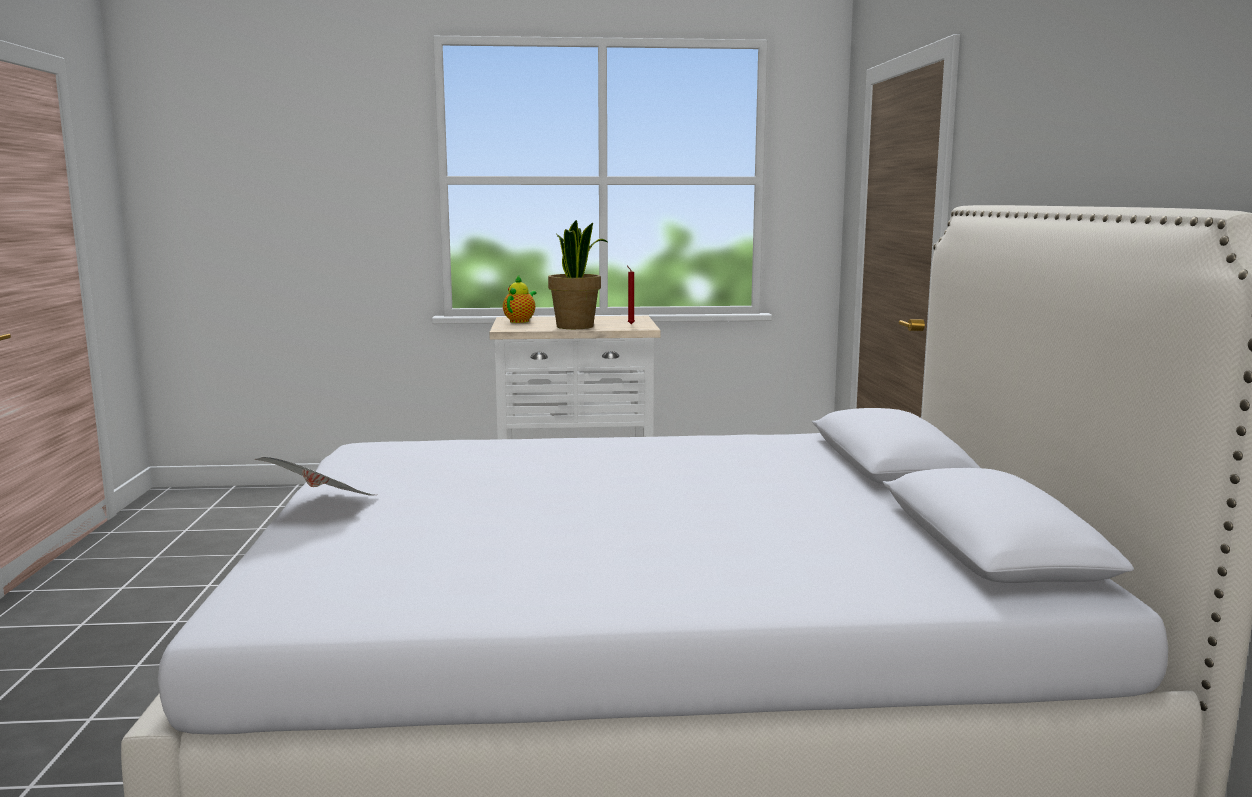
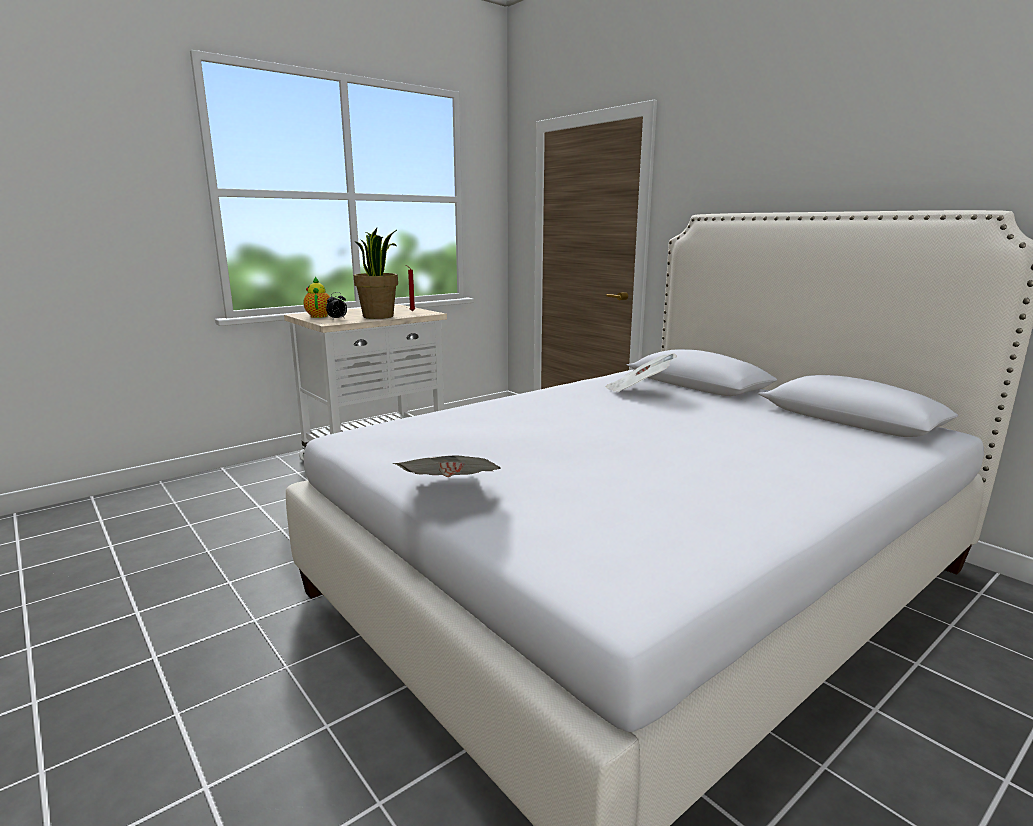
camera: 35 degrees left, 5 degrees up
none -> alarm clock [326,292,347,319]
none -> newspaper [606,354,677,392]

